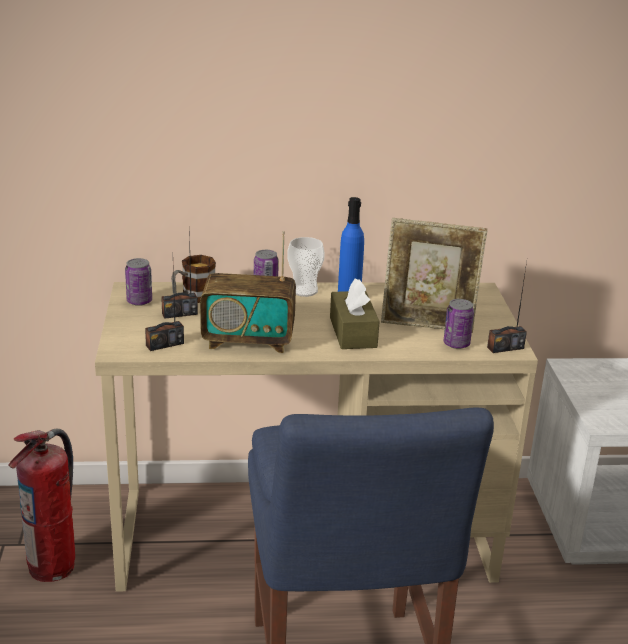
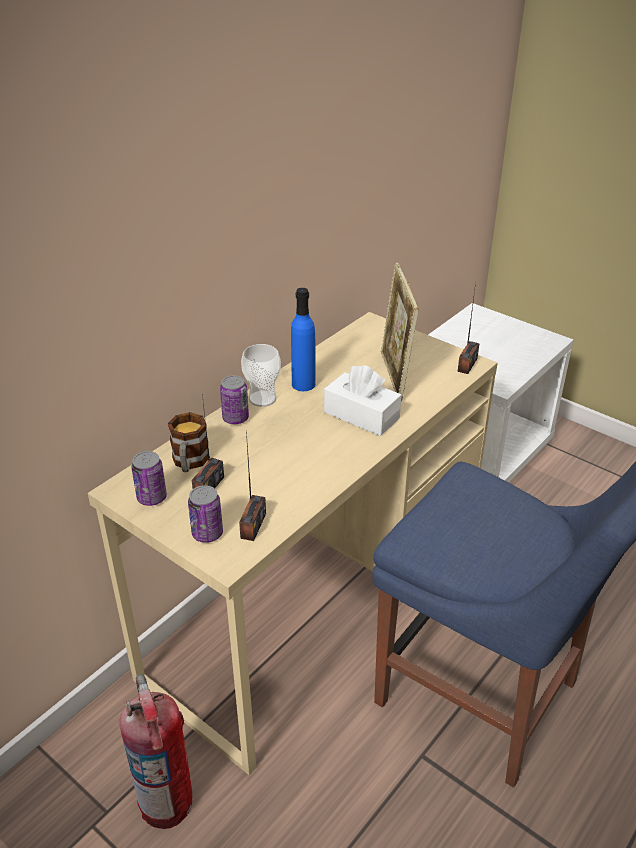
camera: 45 degrees left, 10 degrees up
radio [200,231,296,353] -> none
brown tissue box [330,279,380,349] -> white tissue box [324,365,401,436]
picture frame [381,218,488,333] -> picture frame turned 120 degrees clockwise [381,263,419,401]
can [443,299,474,349] -> can moved to [188,485,223,543]

